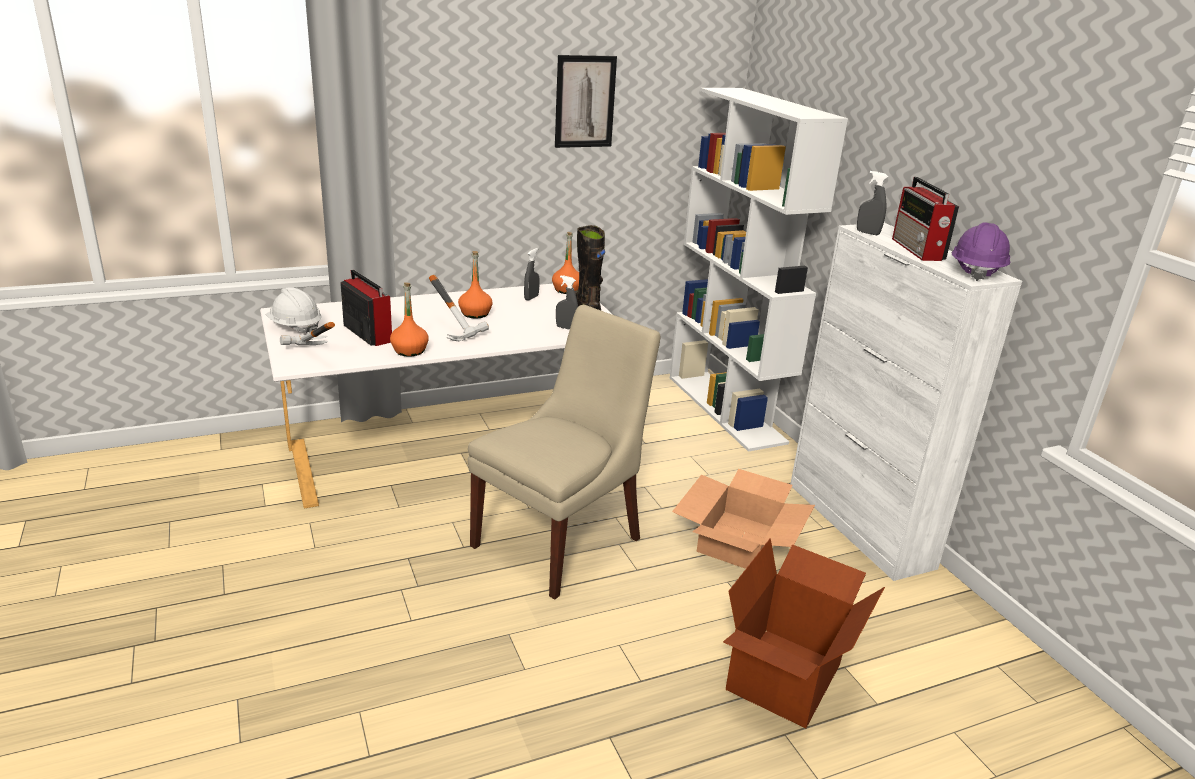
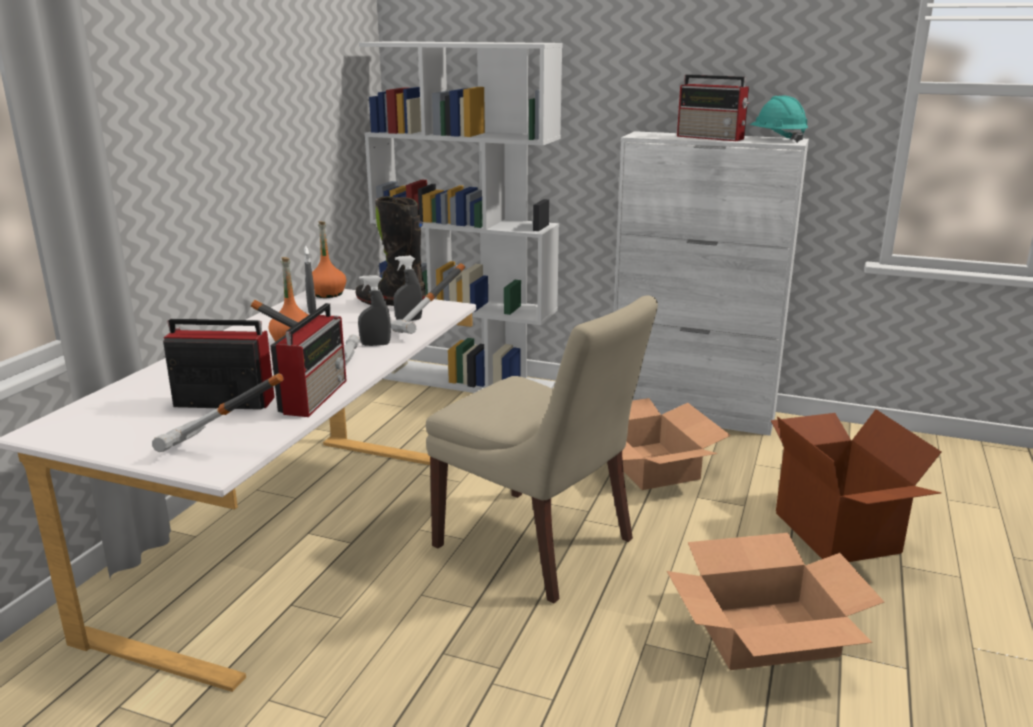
camera: 45 degrees left, 5 degrees down
white hard hat [266,288,322,333] -> none
orange bottle [390,282,429,357] -> radio [270,303,347,417]
beige chair [468,305,660,600] -> beige chair turned 135 degrees clockwise [426,295,658,603]
picture [555,55,617,148] -> none
grey spray bottle [857,171,888,235] -> grey spray bottle moved to [358,275,391,346]
purple hard hat [952,222,1010,281] -> turquoise hard hat [750,96,808,143]
none -> hammer [390,263,465,334]
none -> cardboard box [667,533,884,670]

